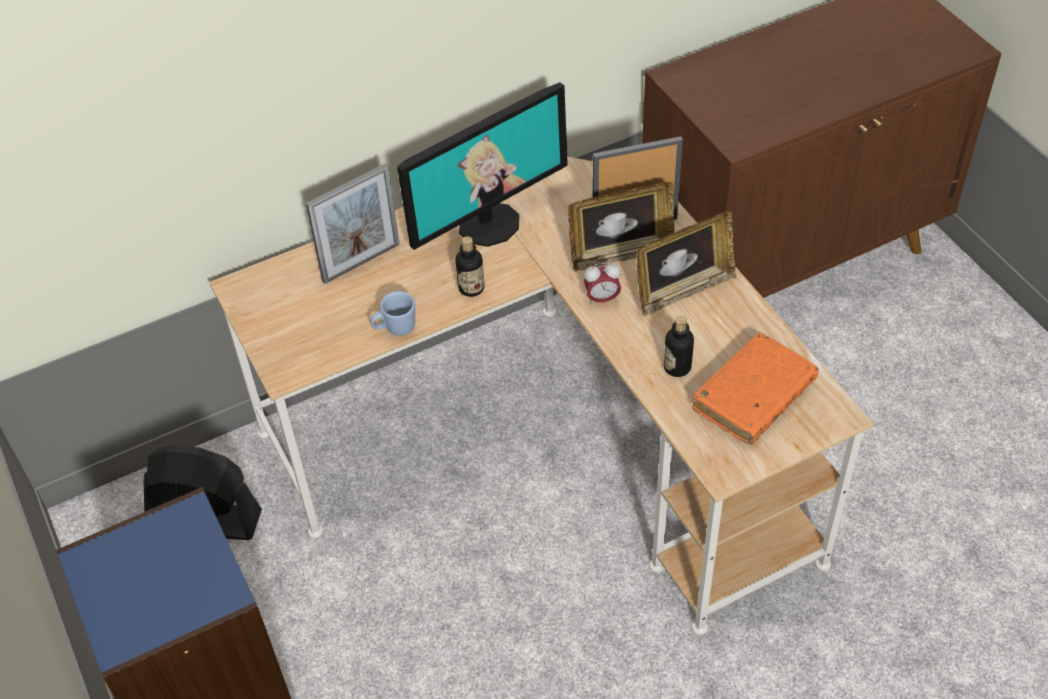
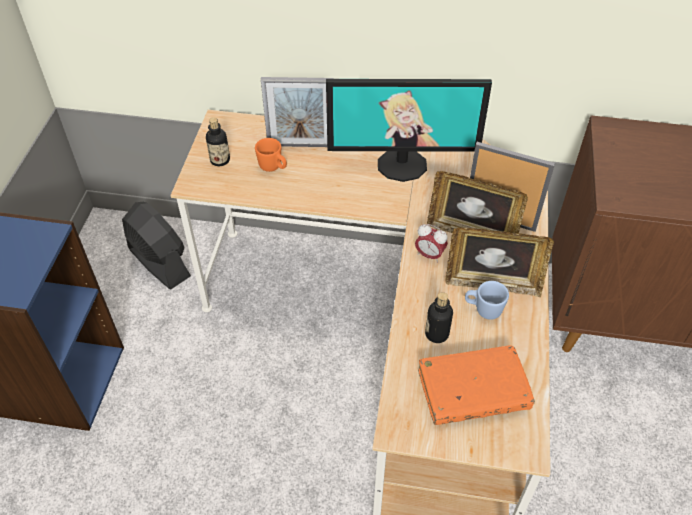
camera: 35 degrees right, 0 degrees up
blue mug [370,291,415,336] -> blue mug moved to [465,281,509,320]
bottle [456,236,485,297] -> bottle moved to [206,117,230,166]
none -> orange mug [255,138,287,172]

